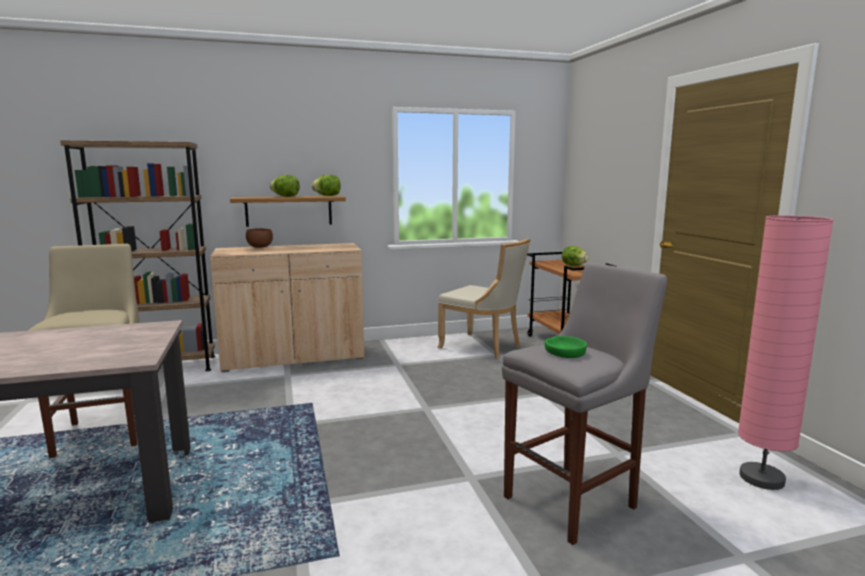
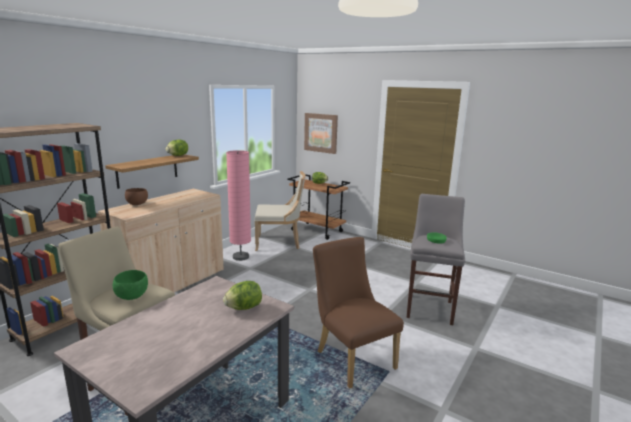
camera: 40 degrees left, 5 degrees up
lettuce [270,175,299,197] -> lettuce moved to [223,281,262,310]
pink floor lamp [738,215,834,490] -> pink floor lamp moved to [226,150,251,261]
none -> green bowl [113,270,148,300]
none -> picture [304,113,338,154]
none -> brown chair [313,237,404,389]

